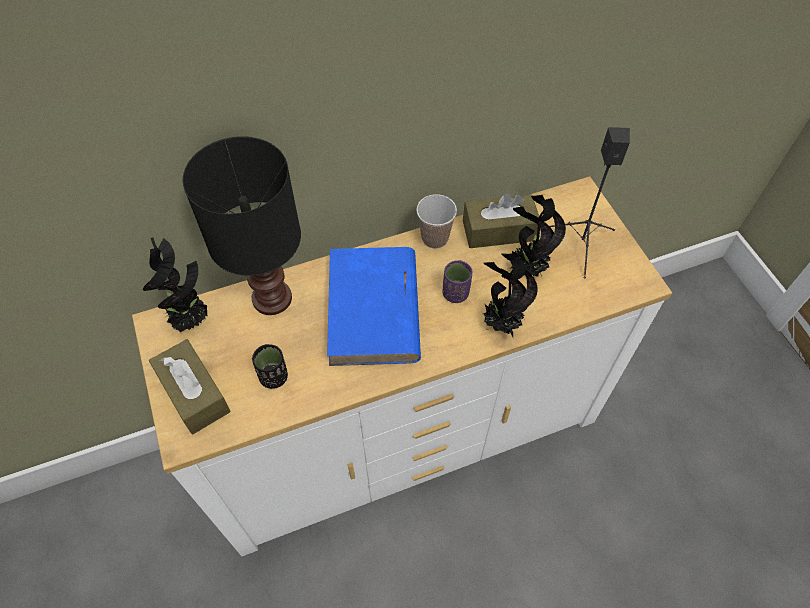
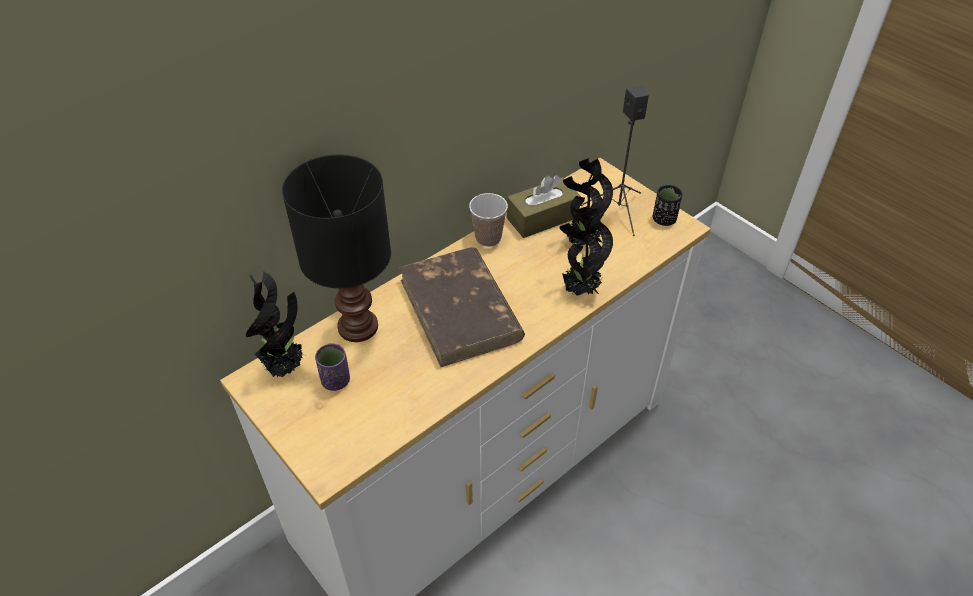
camera: 20 degrees left, 10 degrees down
brown tissue box [149,339,231,434] -> none
black cup [252,344,288,389] -> black cup moved to [652,185,683,226]
blue book [327,247,421,366] -> brown book [399,247,525,367]
purple cup [442,260,472,303] -> purple cup moved to [315,343,350,391]

